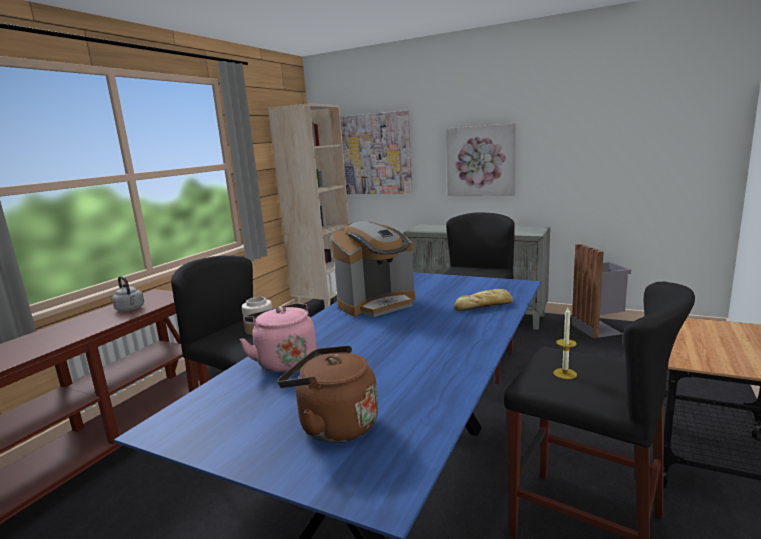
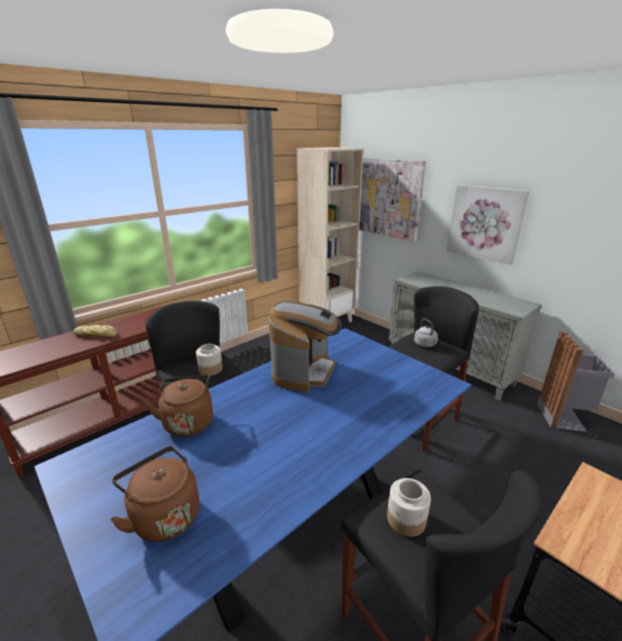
camera: 20 degrees right, 10 degrees up
grey kettle [112,276,144,311] -> grey kettle moved to [414,318,439,347]
pink kettle [239,303,317,372] -> brown kettle [146,375,213,437]
coffee machine [331,221,416,317] -> coffee machine turned 60 degrees counterclockwise [268,301,342,392]
bread [454,289,513,311] -> bread moved to [73,325,118,338]
candle [554,307,577,379] -> jar [387,478,431,537]

